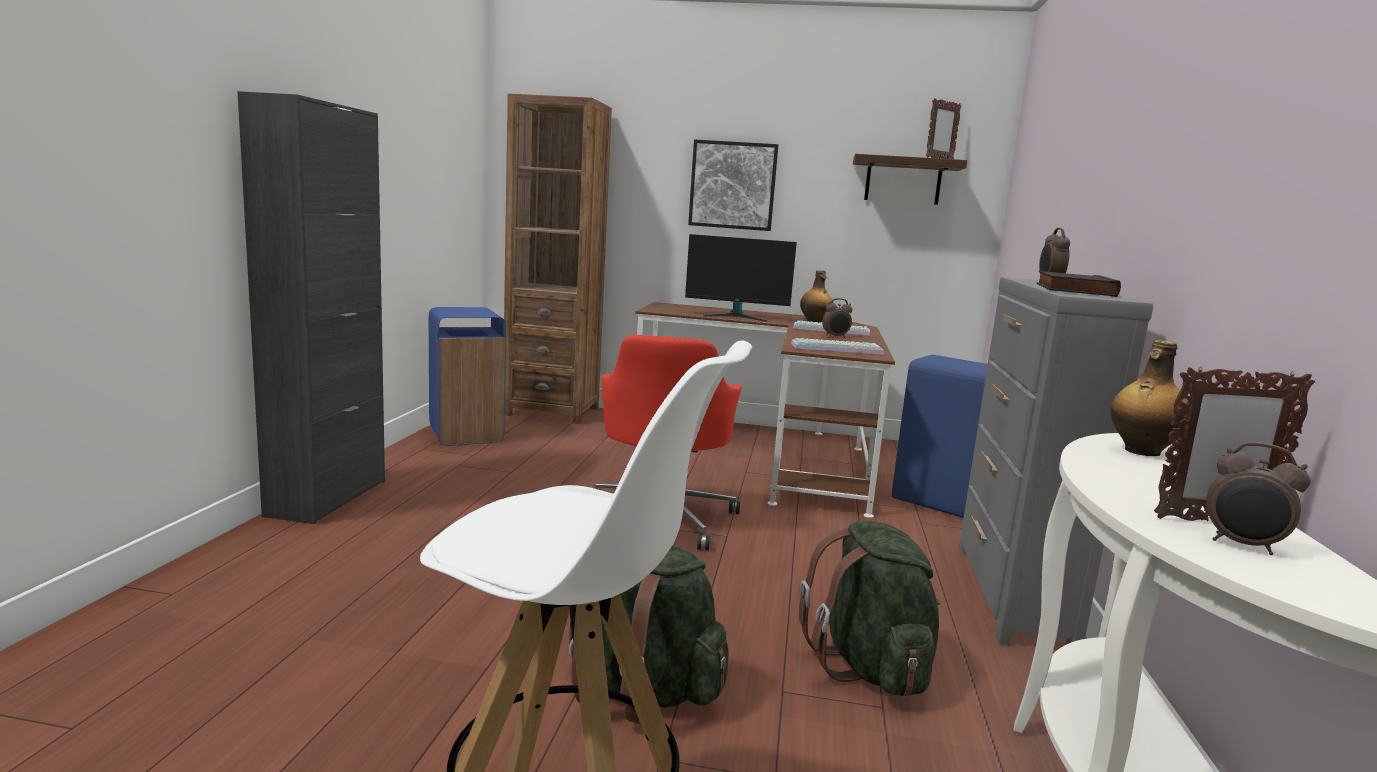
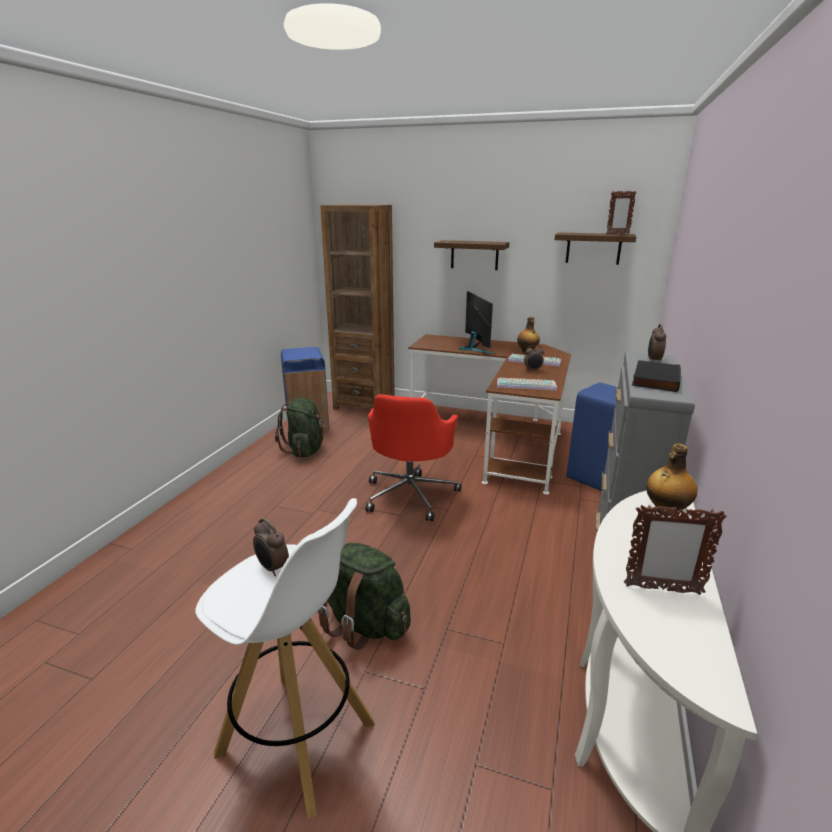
camera: 10 degrees right, 10 degrees up
black cabinet [237,91,385,524] -> none
monitor [685,234,797,322] -> monitor turned 120 degrees counterclockwise [459,291,495,354]
picture [688,139,778,231] -> shelf [434,240,509,270]
green backpack [799,520,940,697] -> green backpack moved to [275,398,327,458]
alarm clock [1206,442,1311,555] -> alarm clock moved to [253,518,289,576]

